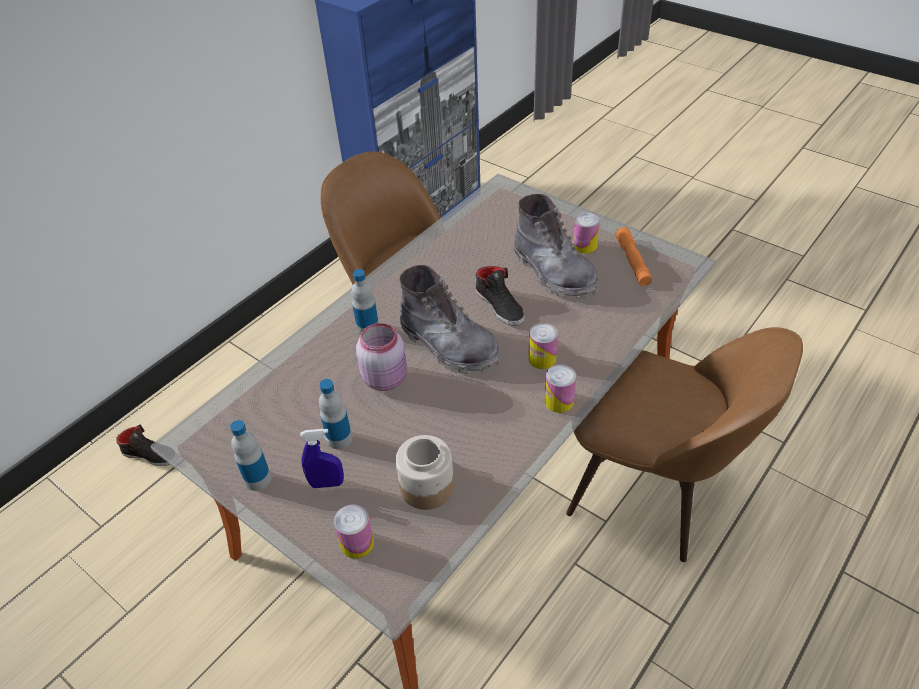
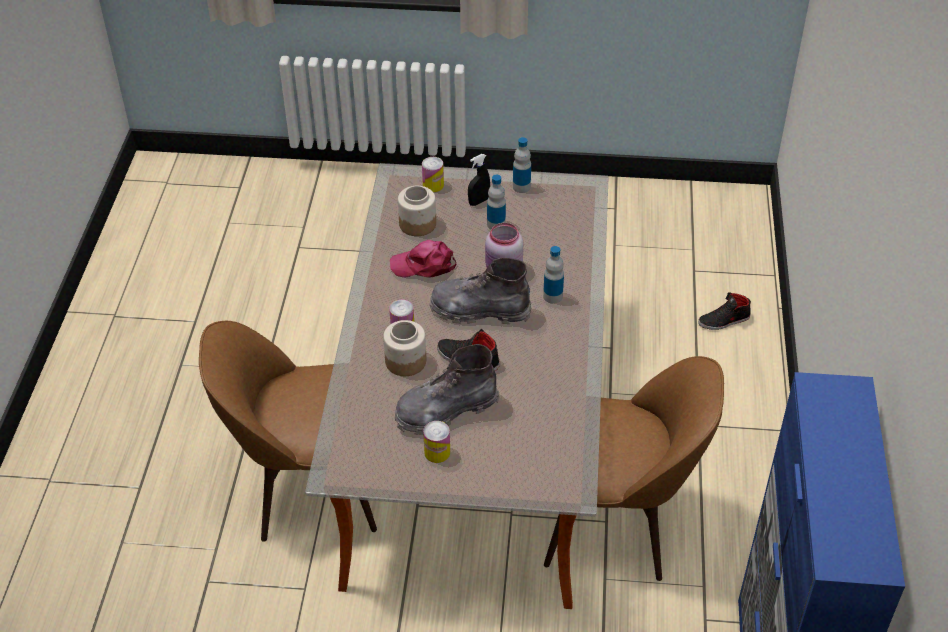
camera: 145 degrees right, 0 degrees up
blue spray bottle [300,429,344,488] -> black spray bottle [468,154,490,206]
grey boot [514,194,599,299] -> grey boot turned 45 degrees counterclockwise [394,344,499,435]
can [545,364,576,413] -> none
orange flashlight [615,227,652,286] -> none
none -> jar [383,320,426,376]
none -> pink cap [390,240,457,278]

